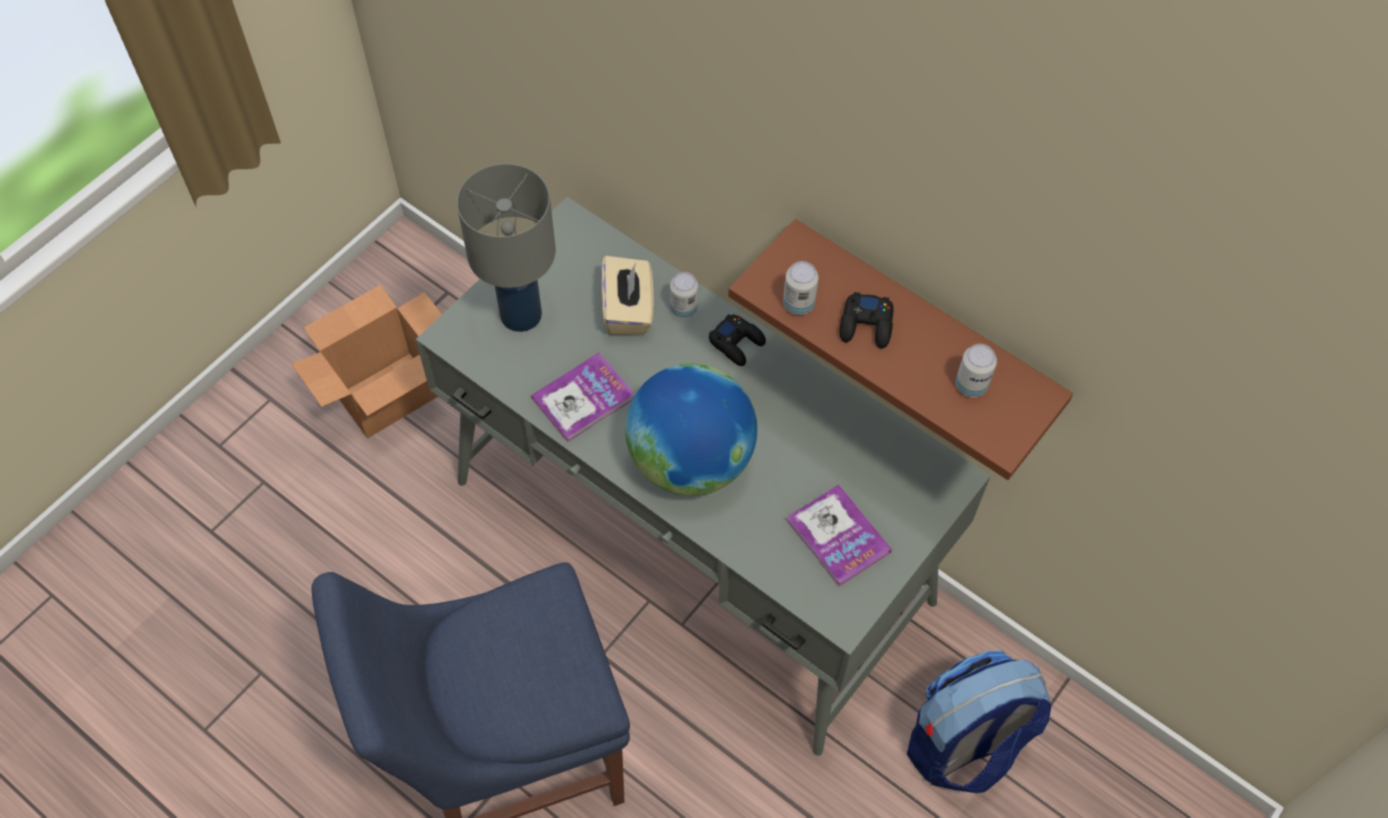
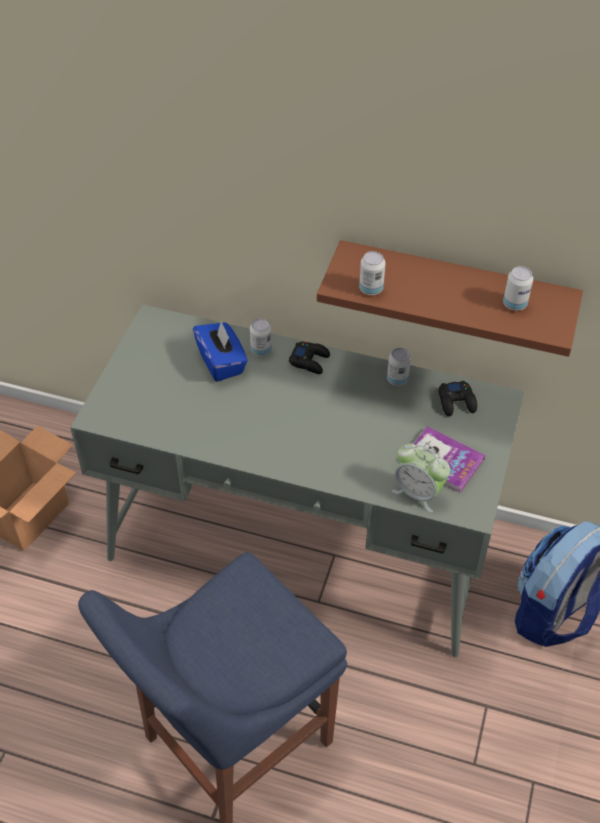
camera: 20 degrees left, 10 degrees down
grey table lamp [457,163,556,332] -> none
book [531,353,635,442] -> none
beige tissue box [601,256,653,335] -> blue tissue box [193,320,248,382]
globe [625,364,757,496] -> none
black game controller [840,292,893,349] -> black game controller moved to [438,381,477,416]
none -> can [387,348,411,386]
none -> alarm clock [392,443,450,512]

